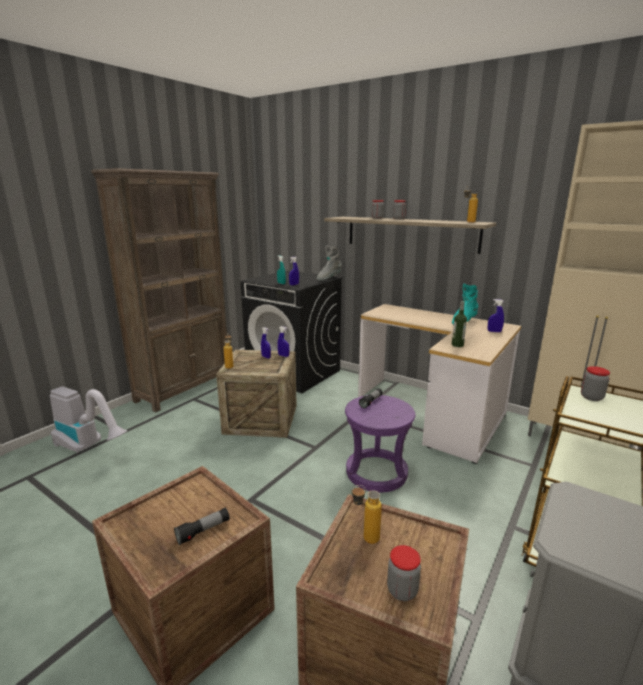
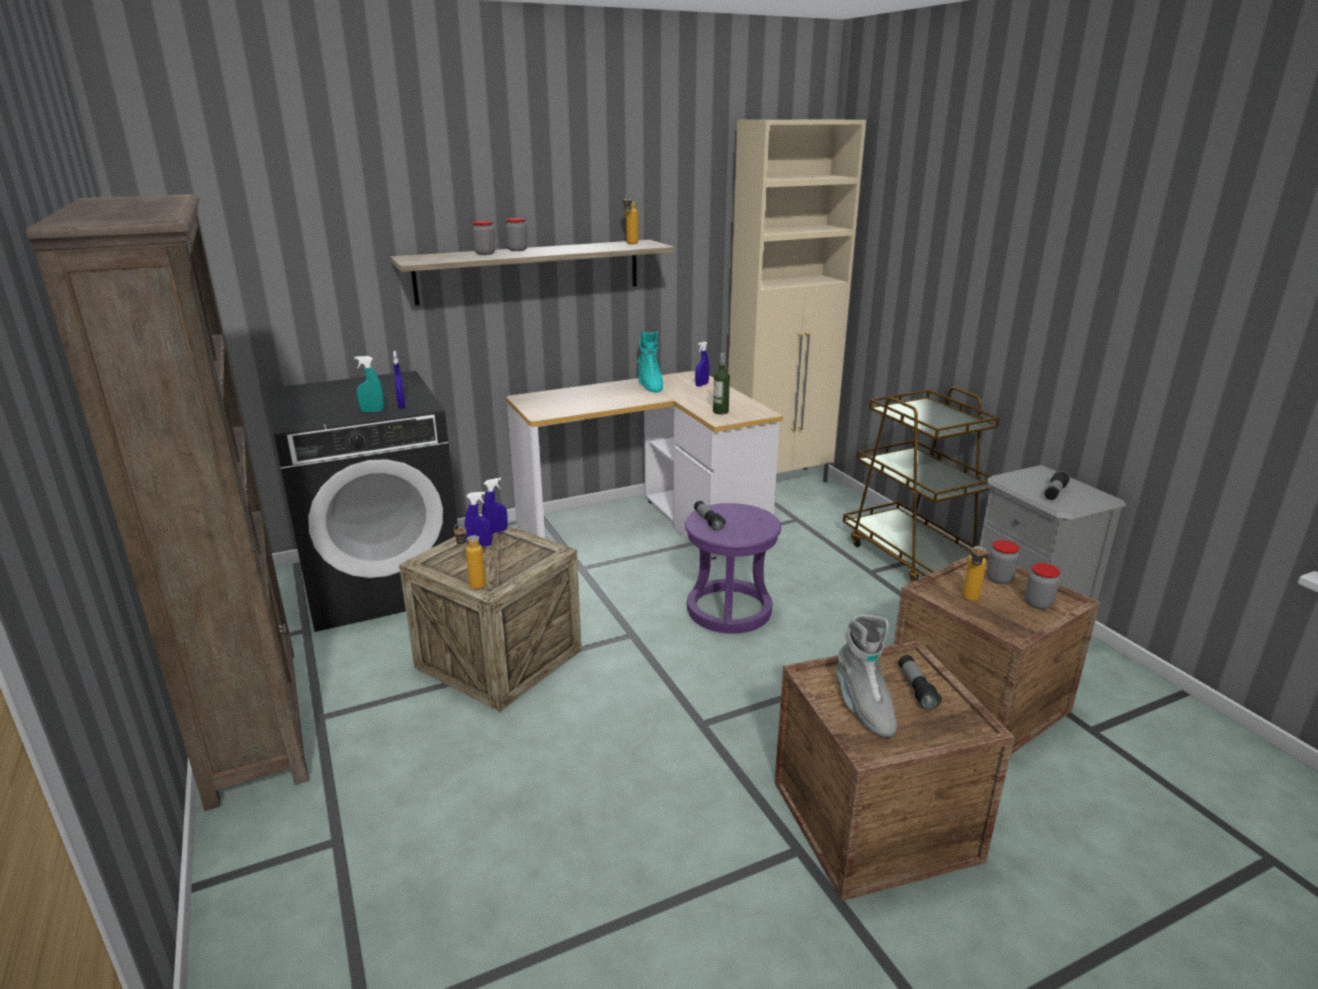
camera: 60 degrees left, 5 degrees up
vacuum cleaner [50,386,127,453] -> none
grey boot [316,246,342,281] -> grey boot moved to [837,615,897,737]
jar [581,366,610,401] -> jar moved to [986,540,1019,584]
none -> flashlight [1044,471,1070,500]

